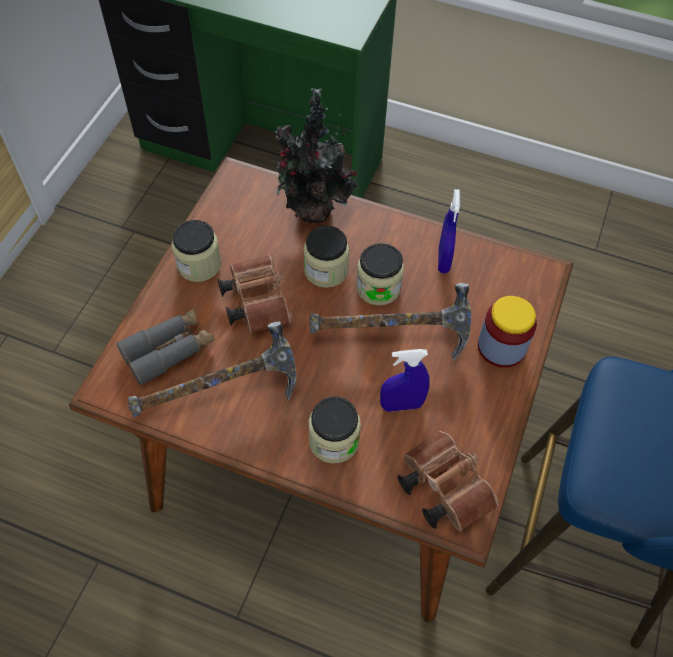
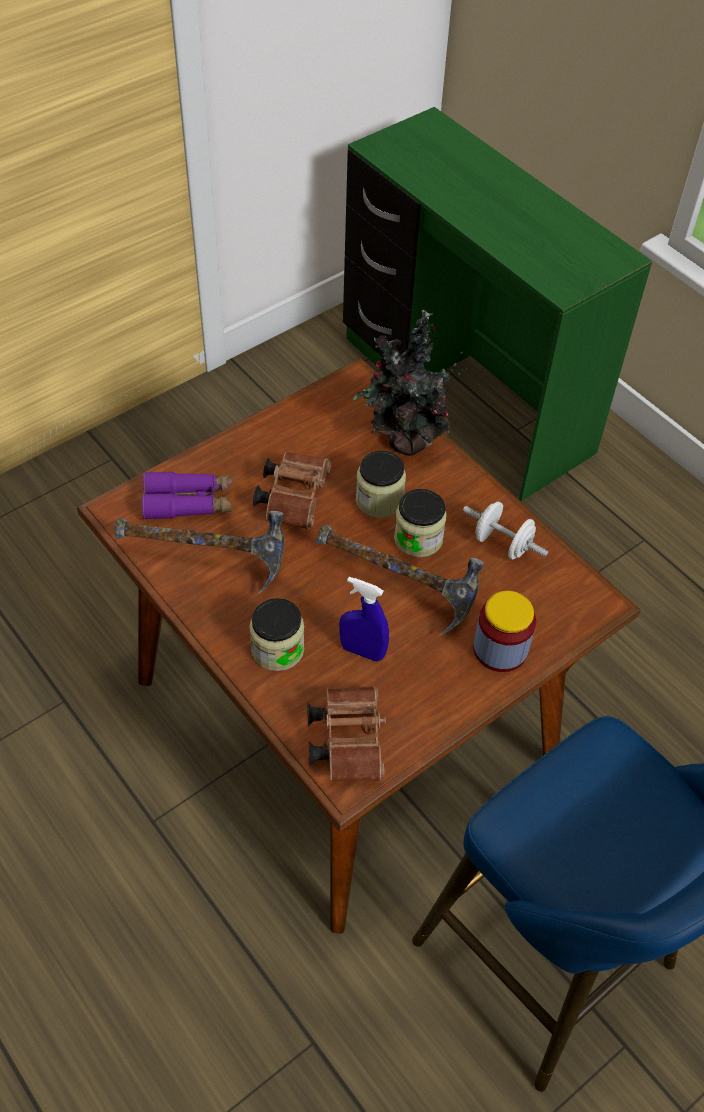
camera: 30 degrees right, 5 degrees down
grey binoculars [117,309,215,385] -> purple binoculars [142,472,232,520]
jar [172,220,221,282] -> none
blue spray bottle [438,189,460,274] -> white dumbbell [463,502,548,559]

